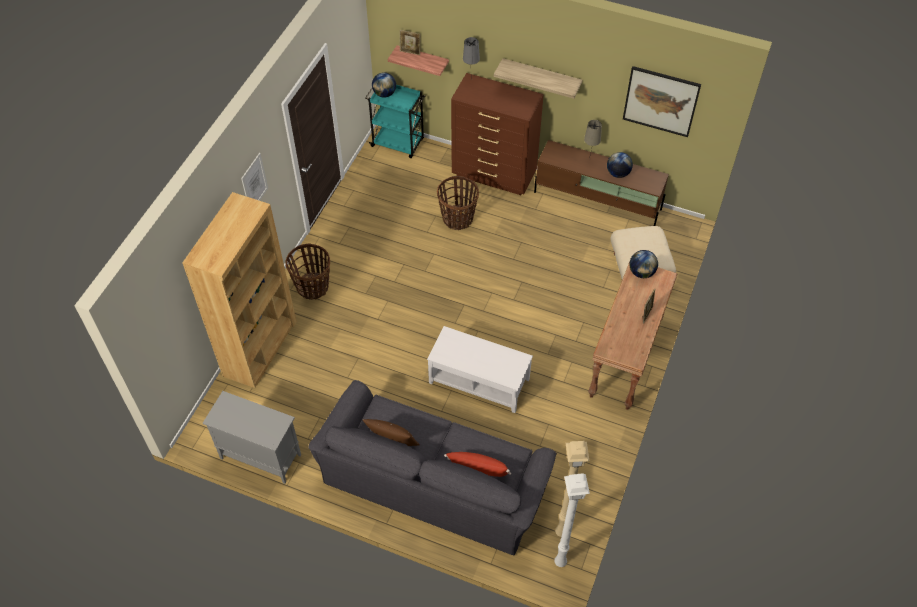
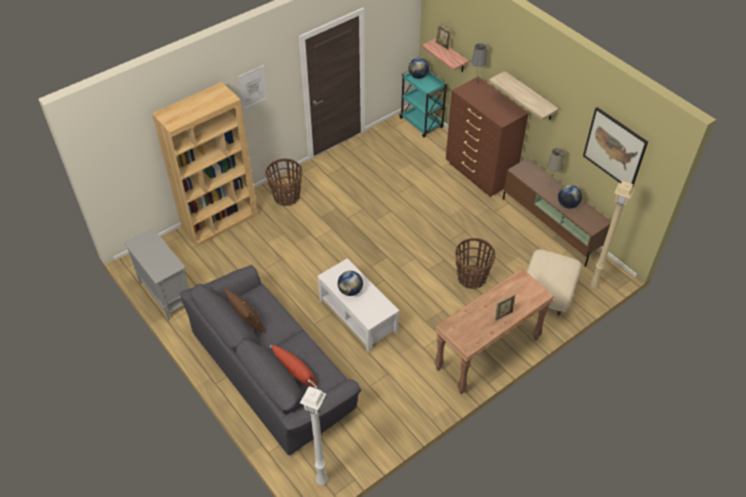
camera: 30 degrees right, 5 degrees down
basket [437,176,479,230] -> basket moved to [455,238,495,289]
beige floor lamp [555,441,589,537] -> beige floor lamp moved to [590,181,635,288]
globe [629,250,658,278] -> globe moved to [338,271,363,296]

